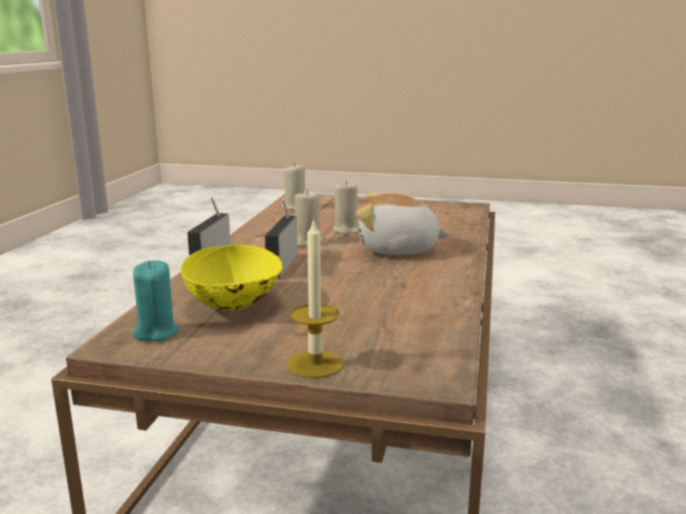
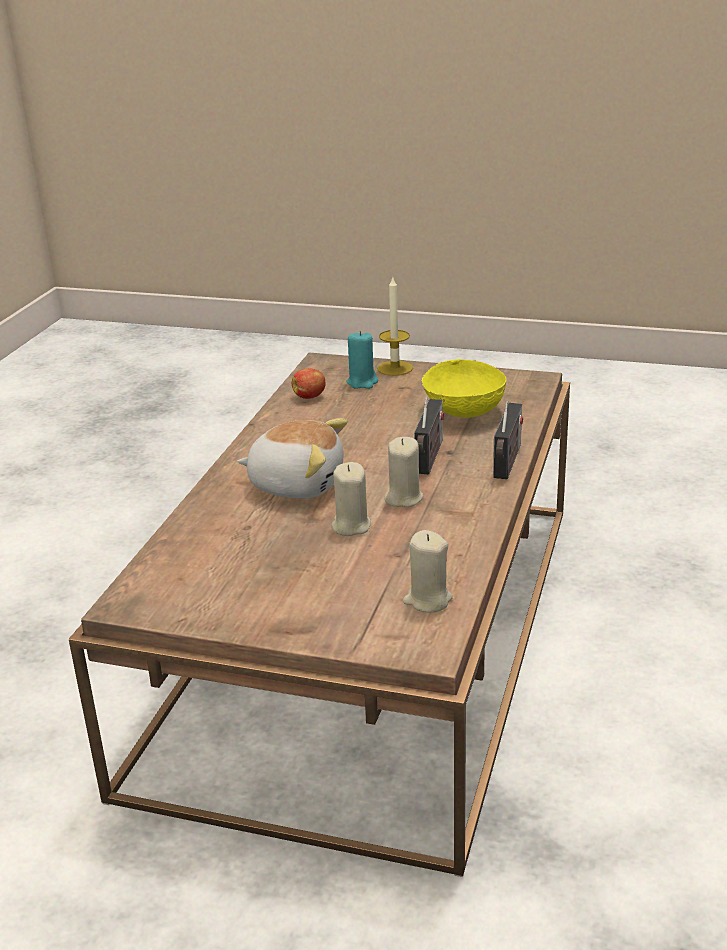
camera: 175 degrees left, 10 degrees up
turquoise candle [133,260,179,341] -> turquoise candle moved to [346,331,378,389]
none -> apple [292,368,326,399]

